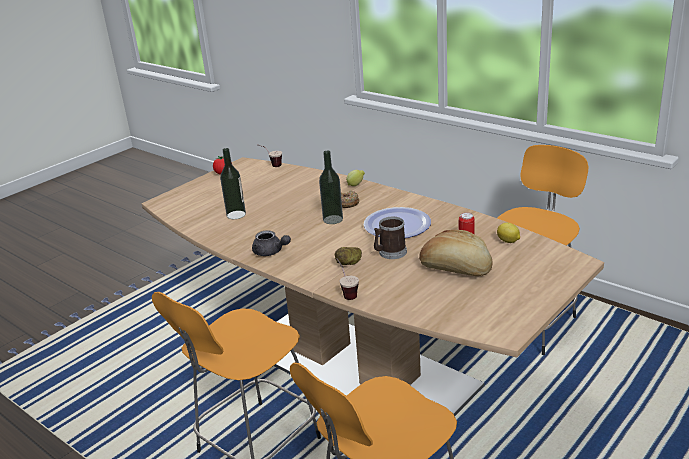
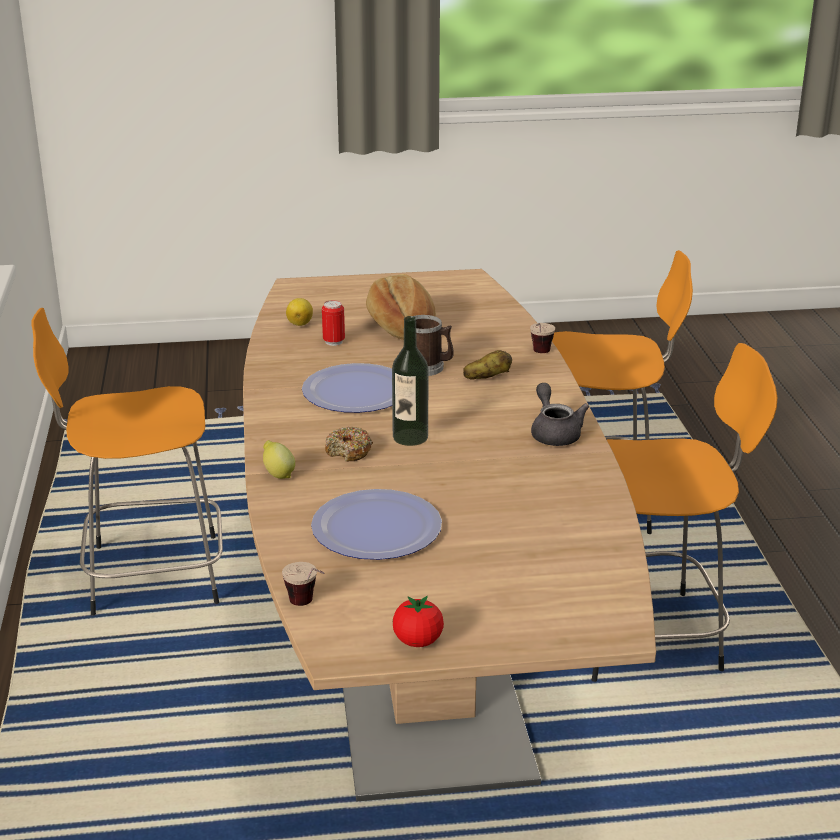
camera: 140 degrees left, 0 degrees up
bottle [220,148,246,219] -> none
none -> plate [311,489,442,560]

